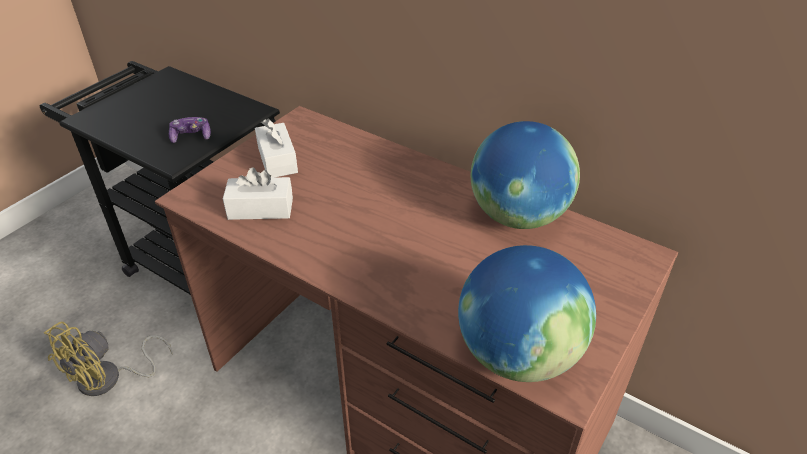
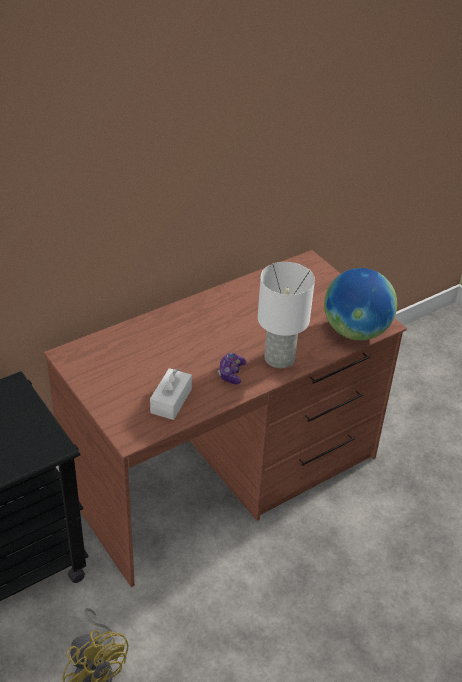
camera: 70 degrees left, 0 degrees up
game controller [169,117,211,143] -> game controller moved to [218,353,247,385]
white tissue box [255,119,298,178] -> none
globe [471,121,580,229] -> none
none -> white table lamp [258,262,315,368]

